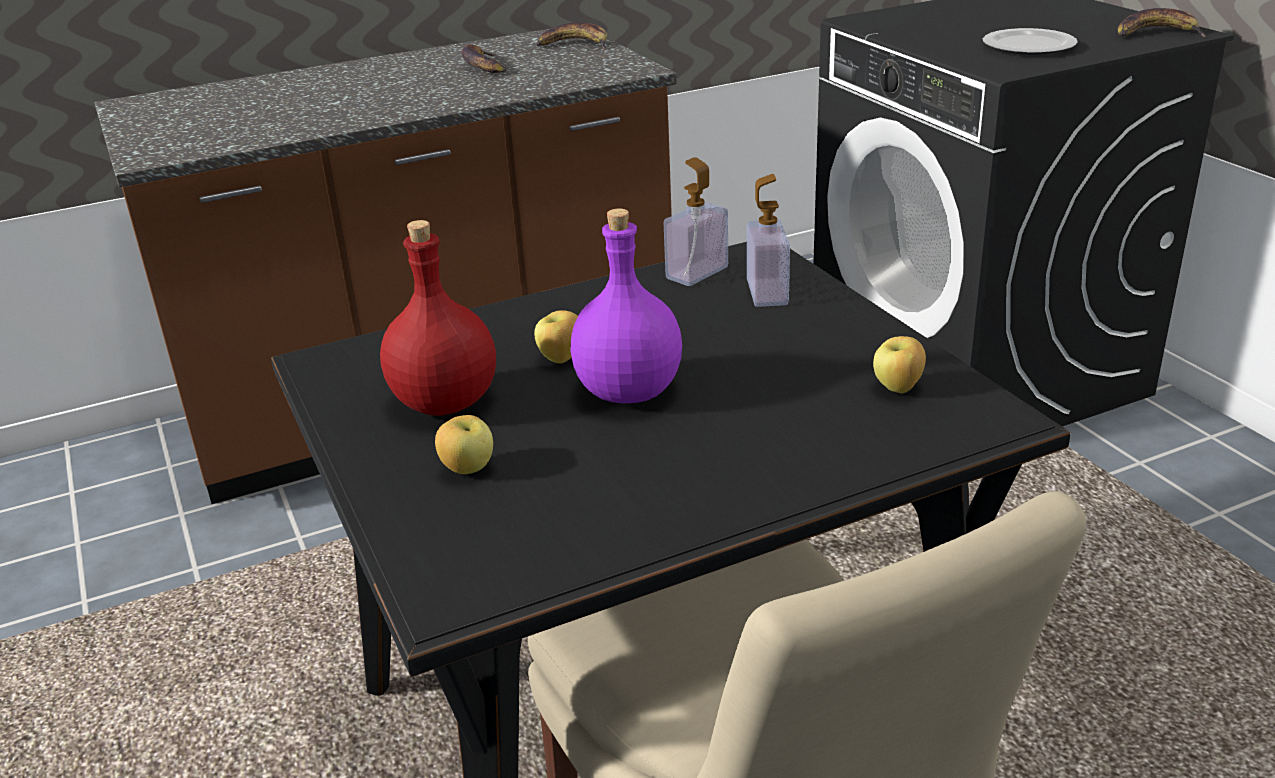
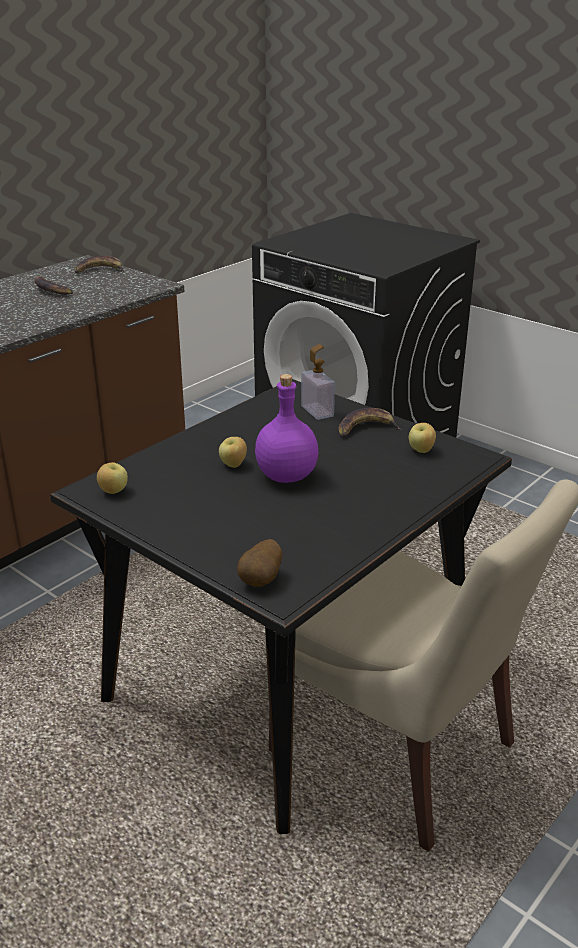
camera: 25 degrees left, 0 degrees up
red bottle [380,220,496,416] -> none
apple [435,415,493,474] -> apple moved to [97,462,128,494]
soap dispenser [664,157,728,286] -> none
plate [983,28,1078,55] -> none
banana [1118,8,1207,37] -> banana moved to [338,408,402,437]
none -> potato [237,539,283,587]

